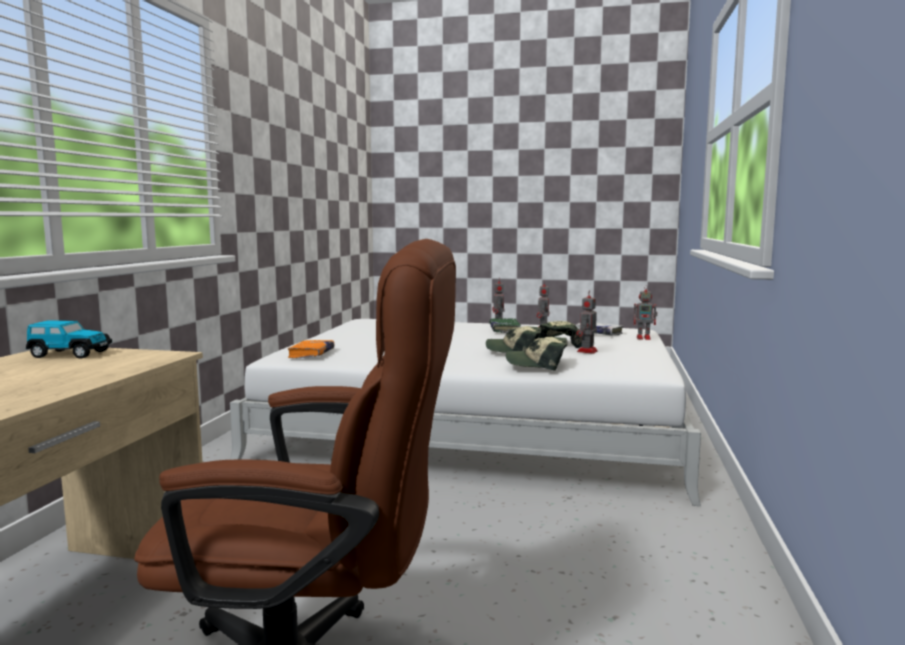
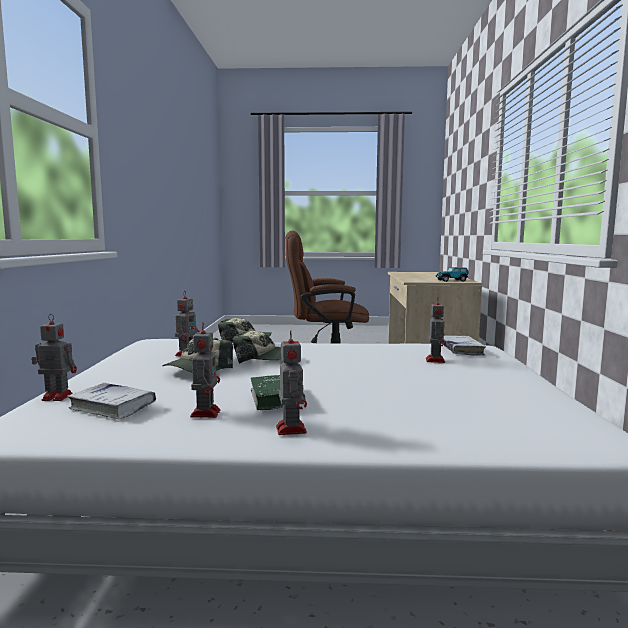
camera: 170 degrees right, 0 degrees up
orange book [288,340,334,358] -> white book [441,335,486,356]
none -> toy robot [426,302,446,363]

